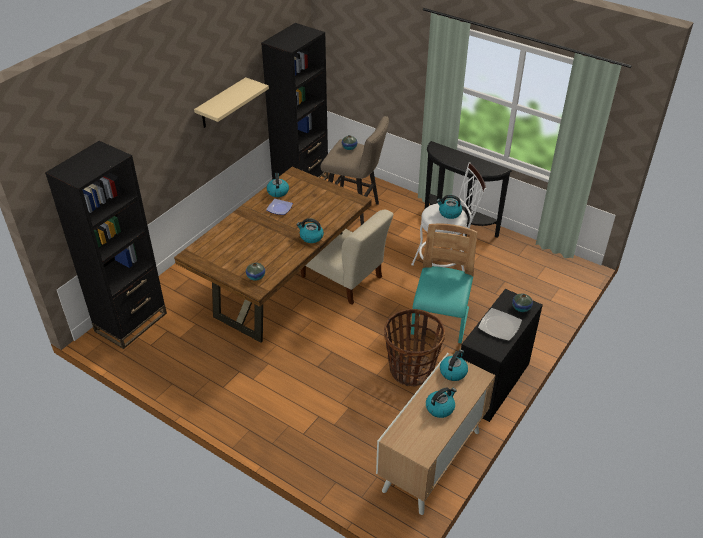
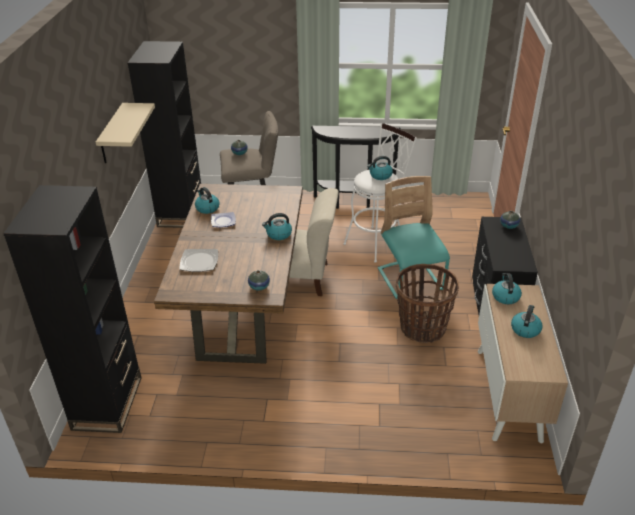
camera: 30 degrees left, 5 degrees down
plate [478,308,522,341] -> plate moved to [179,249,218,272]

